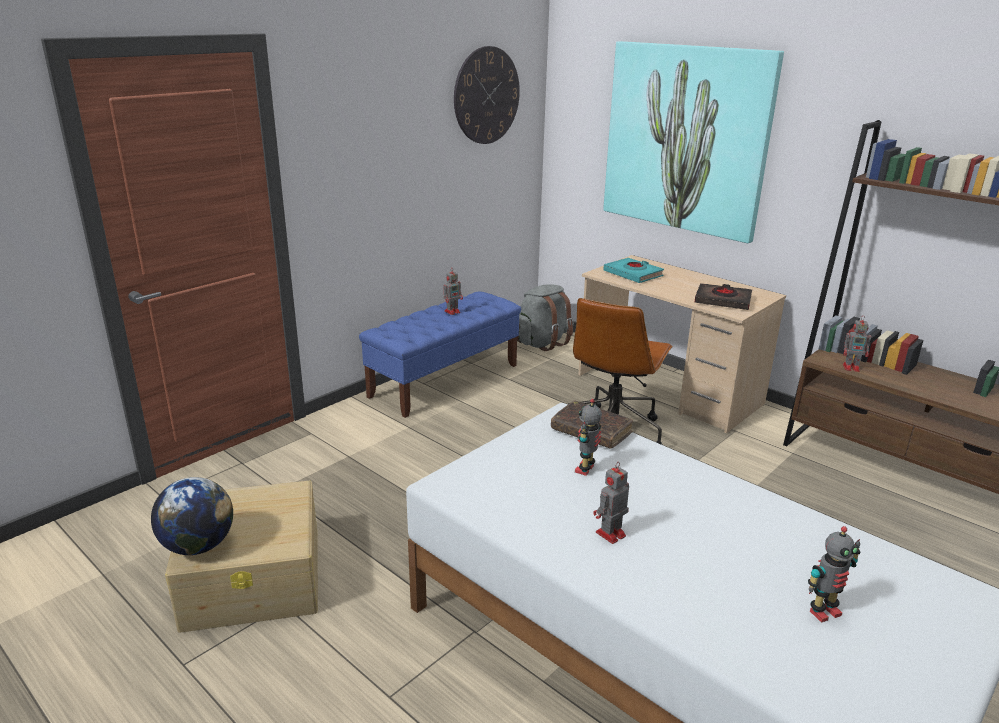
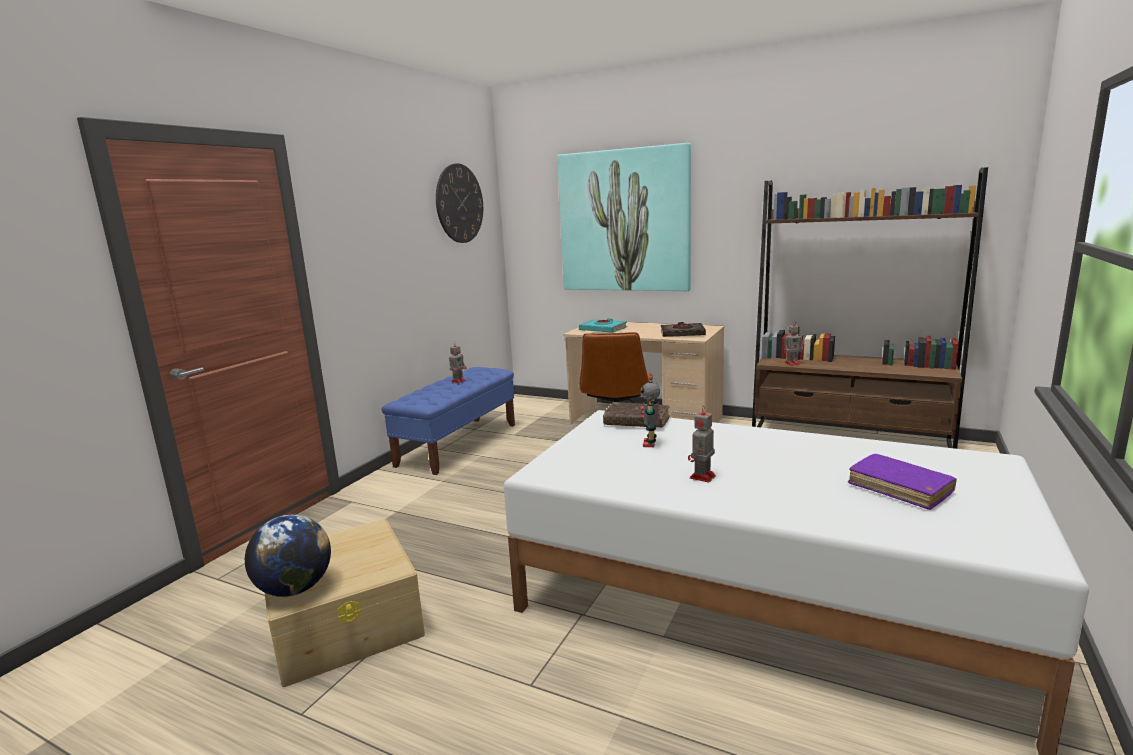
camera: 15 degrees left, 10 degrees down
grey backpack [517,284,574,351] -> none
toy robot [808,526,861,623] -> purple book [848,454,957,510]

